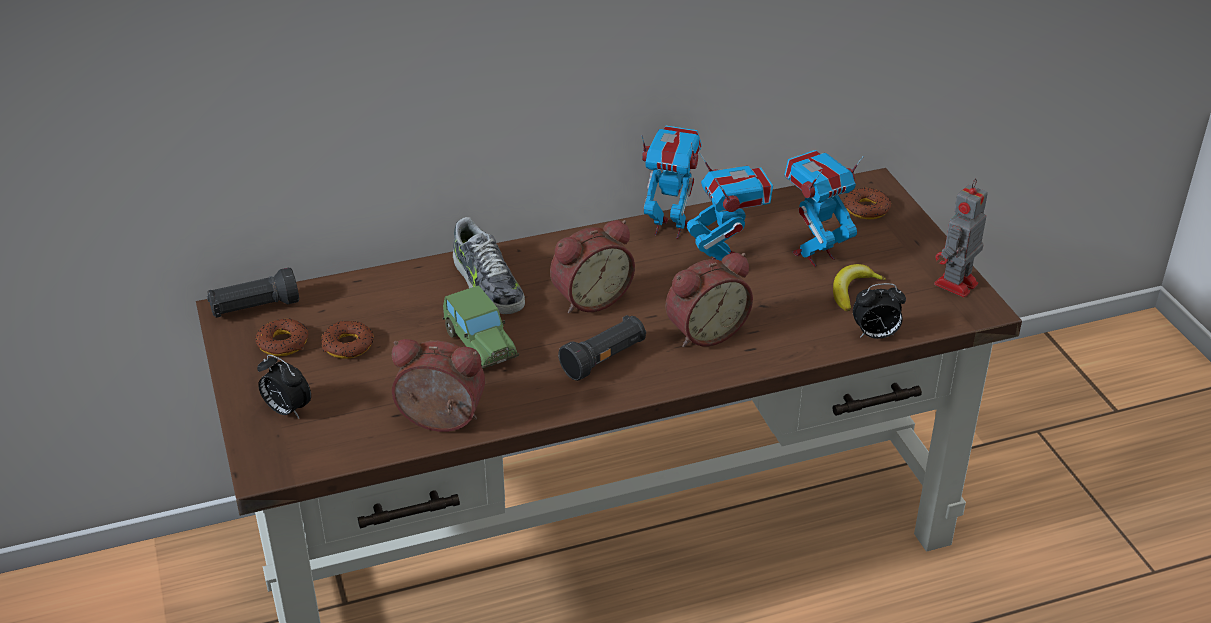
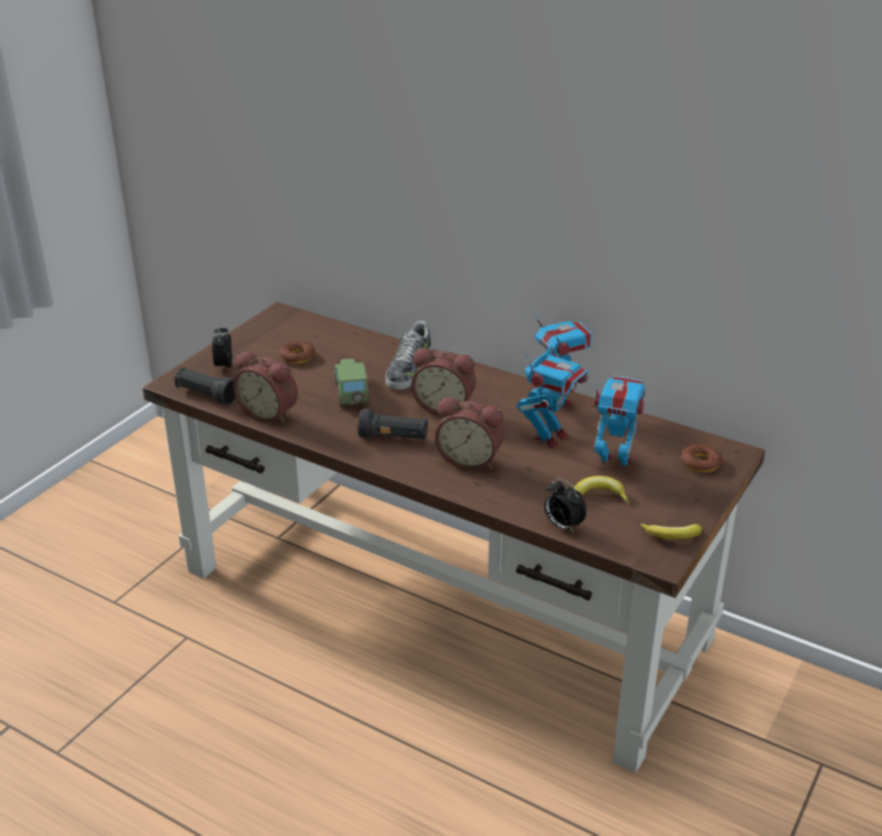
camera: 50 degrees right, 5 degrees down
black flashlight [207,267,299,318] -> black flashlight moved to [174,367,236,405]
donut [255,319,308,356] -> none
alarm clock [392,339,485,432] -> alarm clock turned 150 degrees clockwise [233,351,298,424]
toy car [443,285,519,368] -> toy car turned 150 degrees clockwise [334,358,370,407]
toy robot [934,178,988,297] -> banana [640,523,702,539]

